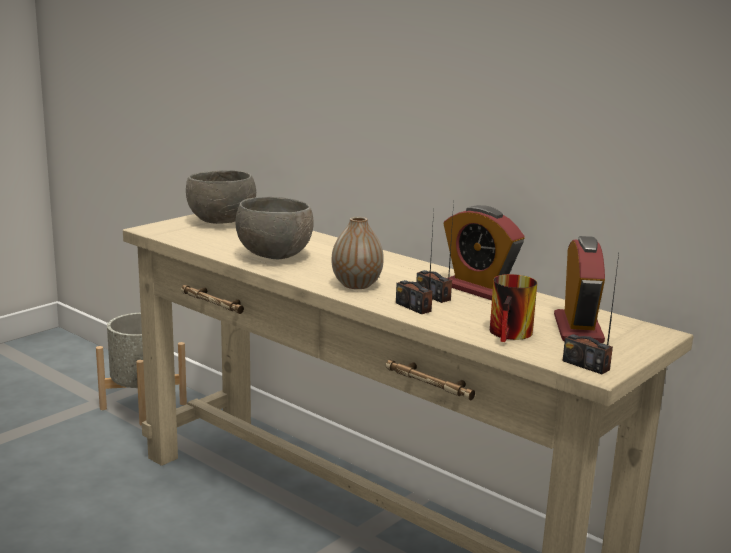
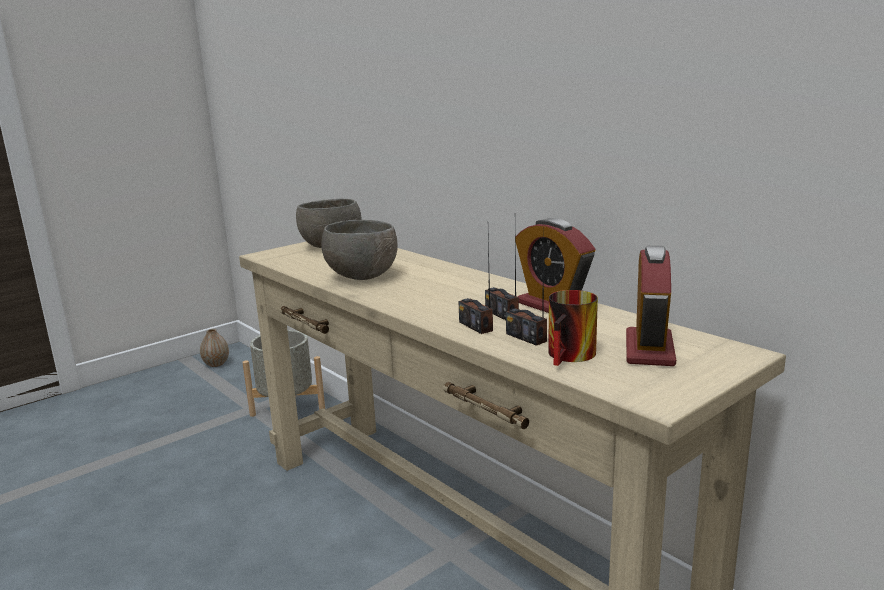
camera: 10 degrees right, 0 degrees up
vase [332,217,384,289] -> vase moved to [200,329,229,367]
radio [563,254,619,374] -> radio moved to [506,227,547,346]

